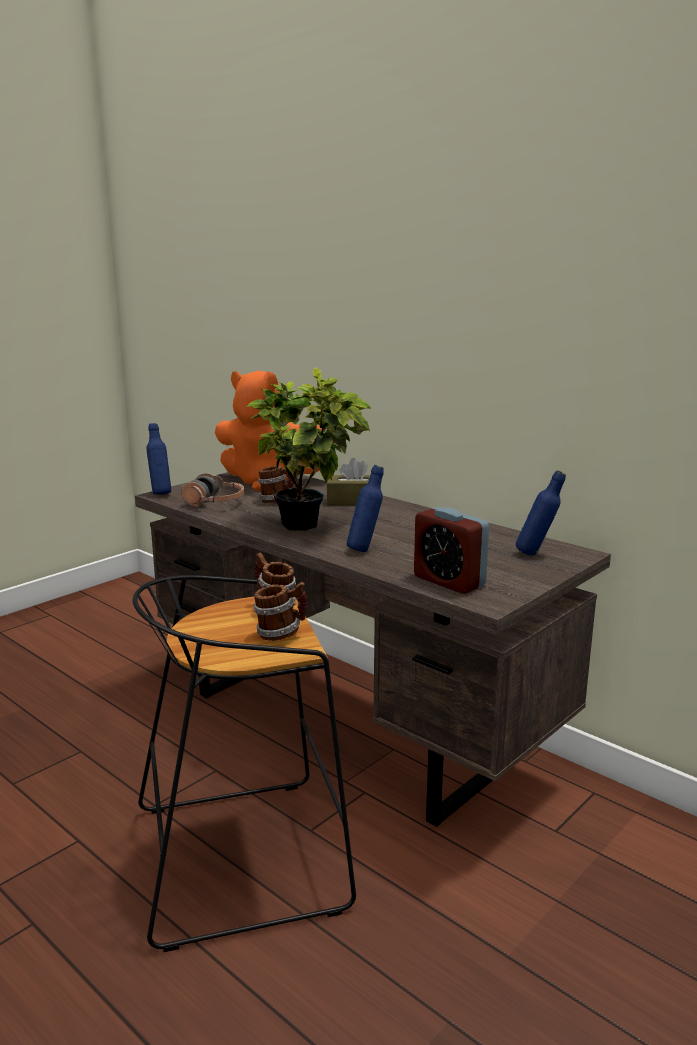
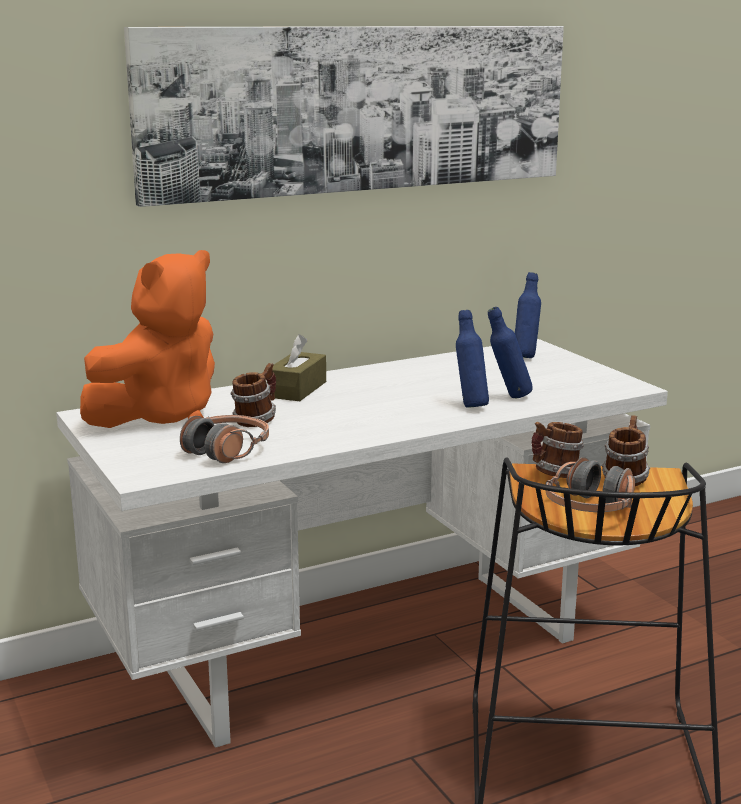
camera: 70 degrees left, 0 degrees up
brown desk [135,472,611,827] -> white desk [56,339,668,748]
blue bottle [146,423,171,495] -> blue bottle moved to [488,307,533,398]
potted plant [246,368,371,531] -> none
alarm clock [414,507,489,594] -> none
none -> picture [124,26,564,207]
none -> headphones [546,457,635,512]

